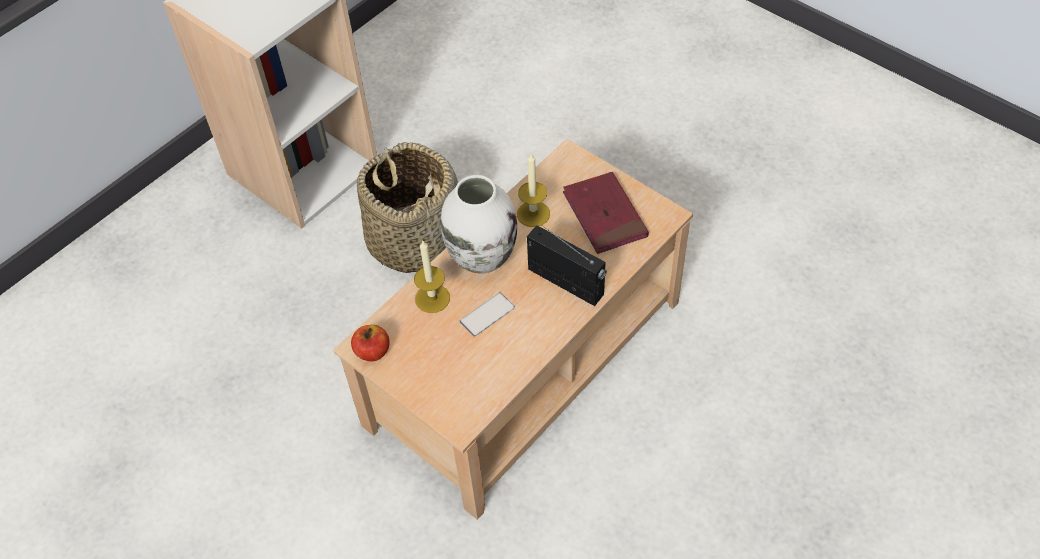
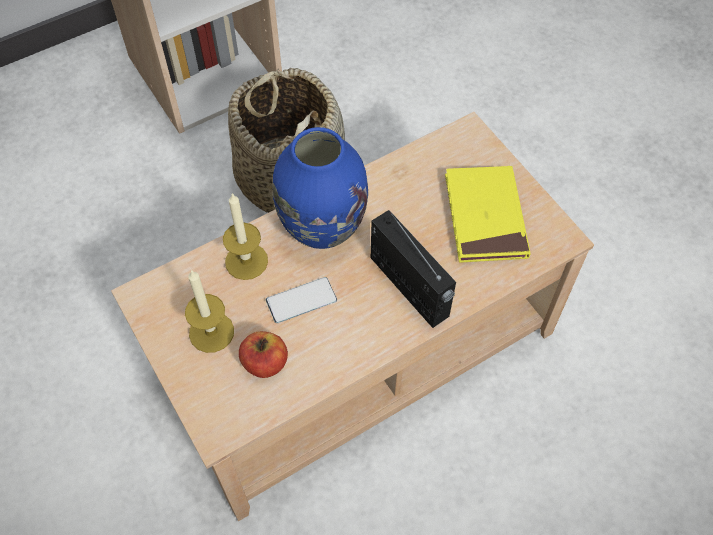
camera: 15 degrees right, 5 degrees up
apple [351,325,390,361] -> apple moved to [239,331,288,378]
white vase [441,175,517,273] -> blue vase [272,127,368,249]
candle [517,154,550,227] -> candle moved to [185,269,234,353]
red book [563,172,649,254] -> yellow book [445,166,531,263]

